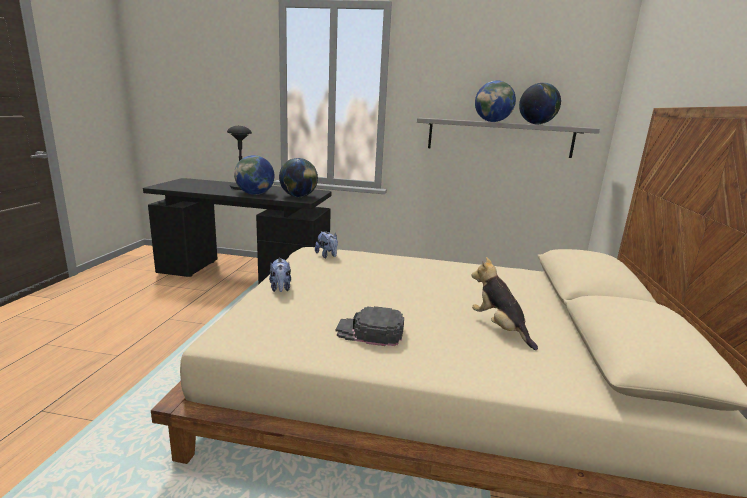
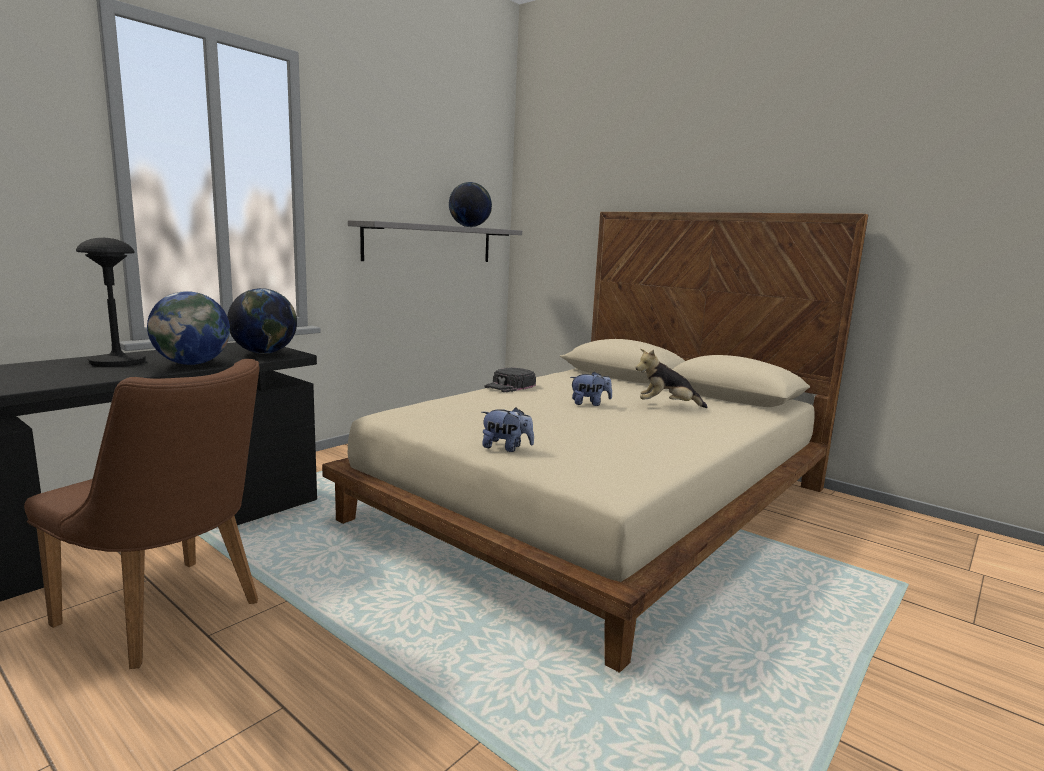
camera: 60 degrees left, 5 degrees down
plush toy [315,231,338,258] -> plush toy moved to [570,371,612,406]
black cap [336,306,404,346] -> black cap moved to [484,367,536,392]
globe [475,80,516,122] -> none
none -> brown chair [24,359,260,669]

